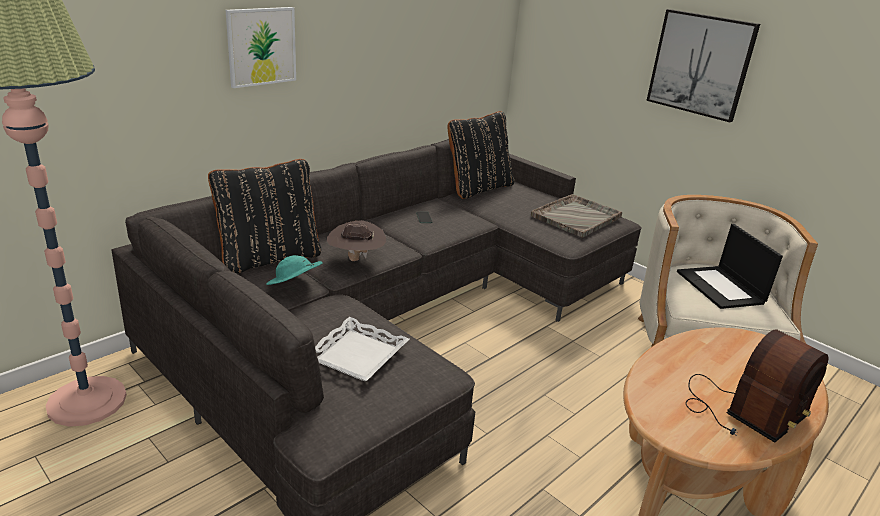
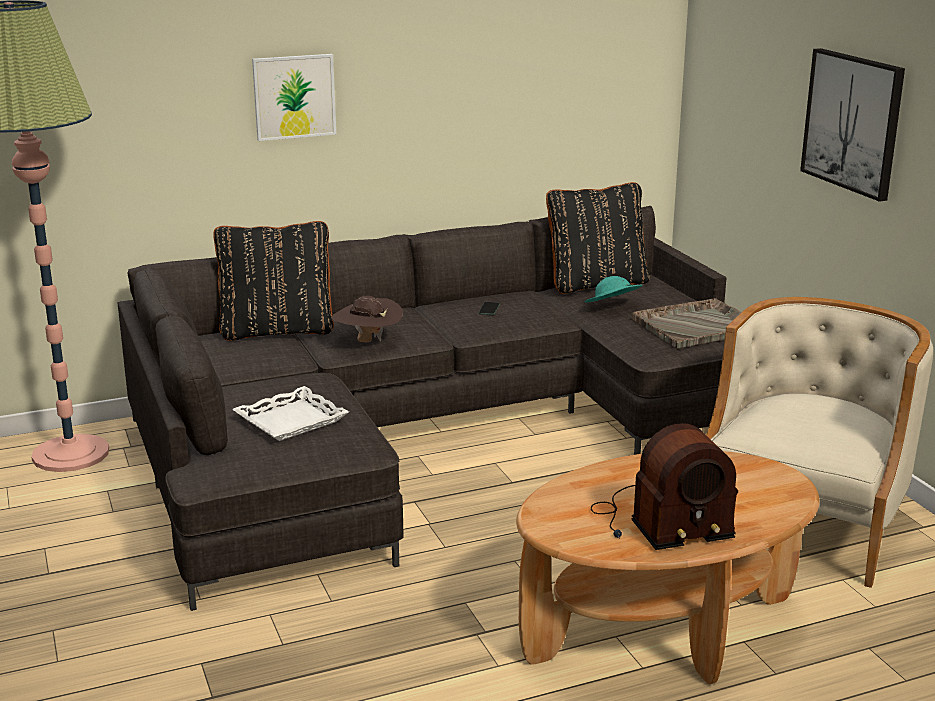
camera: 25 degrees right, 5 degrees down
turquoise hat [266,255,323,285] -> turquoise hat moved to [585,276,643,303]
laptop [677,224,783,309] -> none

